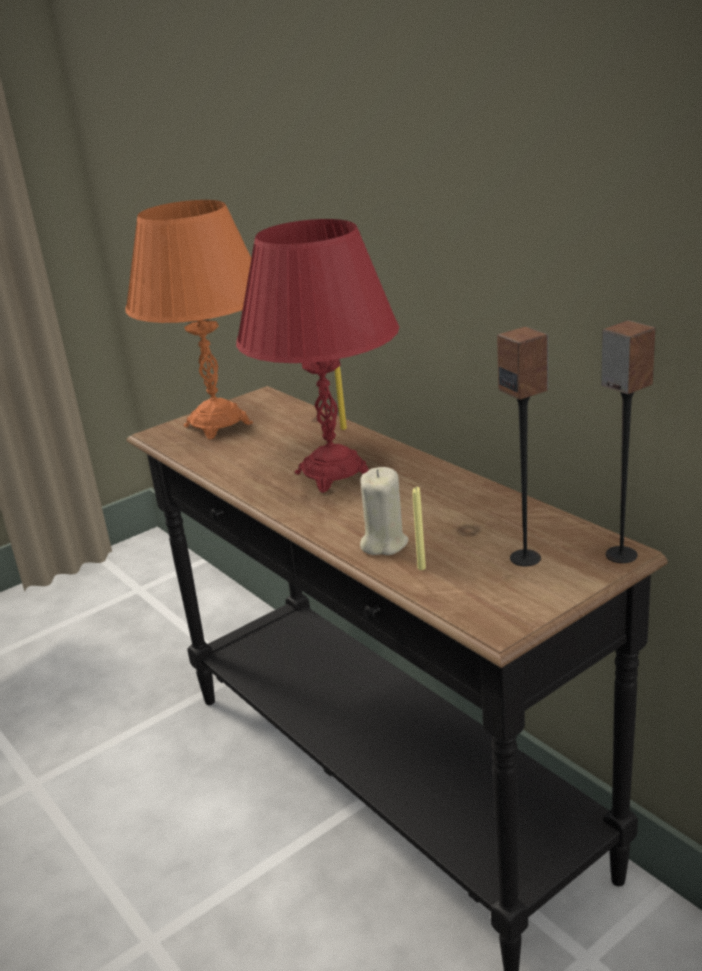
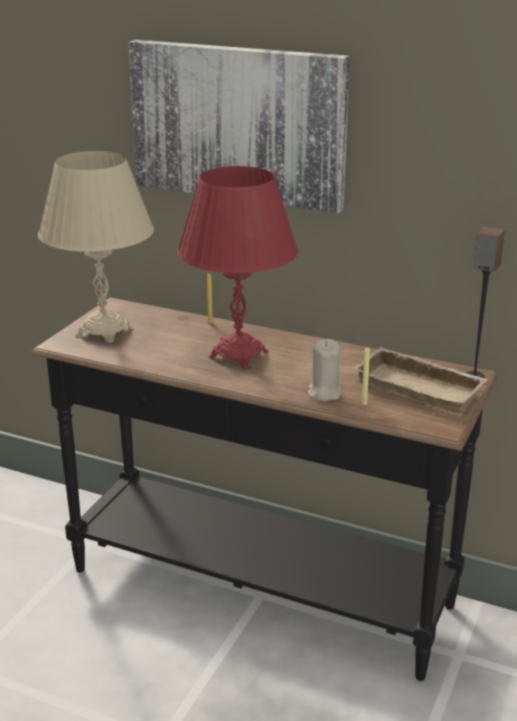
camera: 30 degrees left, 0 degrees up
orange table lamp [125,200,253,440] -> beige table lamp [38,151,154,343]
speaker [497,327,548,566] -> beige tray [353,347,488,414]
none -> picture [128,40,350,213]

